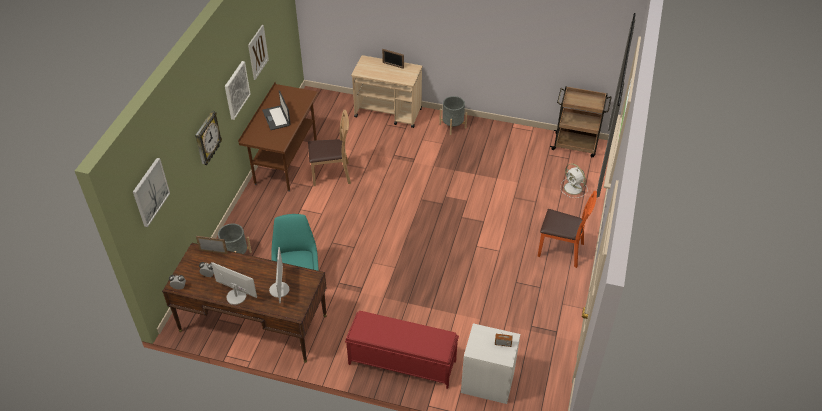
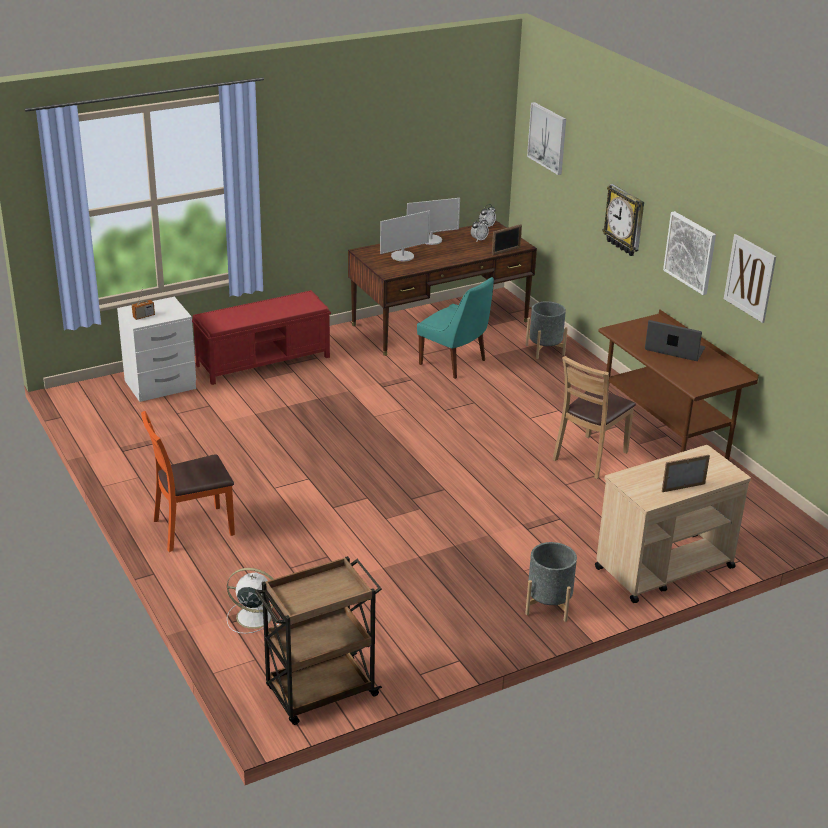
camera: 135 degrees right, 15 degrees down
monitor [269,247,289,303] -> monitor turned 75 degrees counterclockwise [380,211,430,261]

